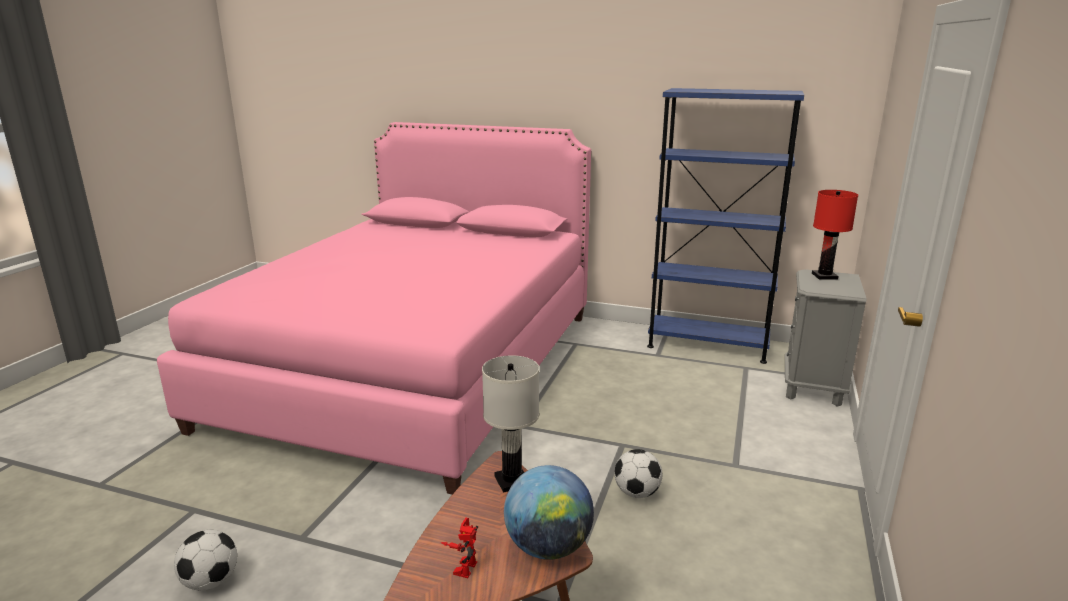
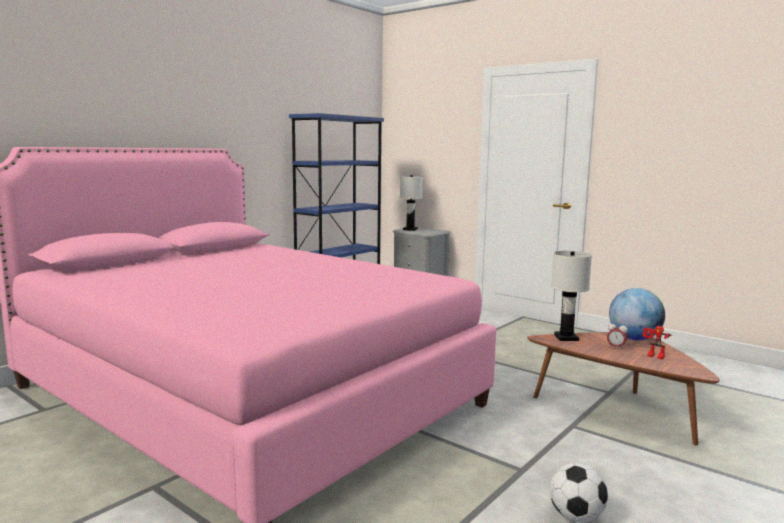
camera: 70 degrees left, 10 degrees down
football [614,449,662,498] -> none
red table lamp [812,190,858,280] -> white table lamp [400,175,423,231]
none -> alarm clock [607,321,628,350]

